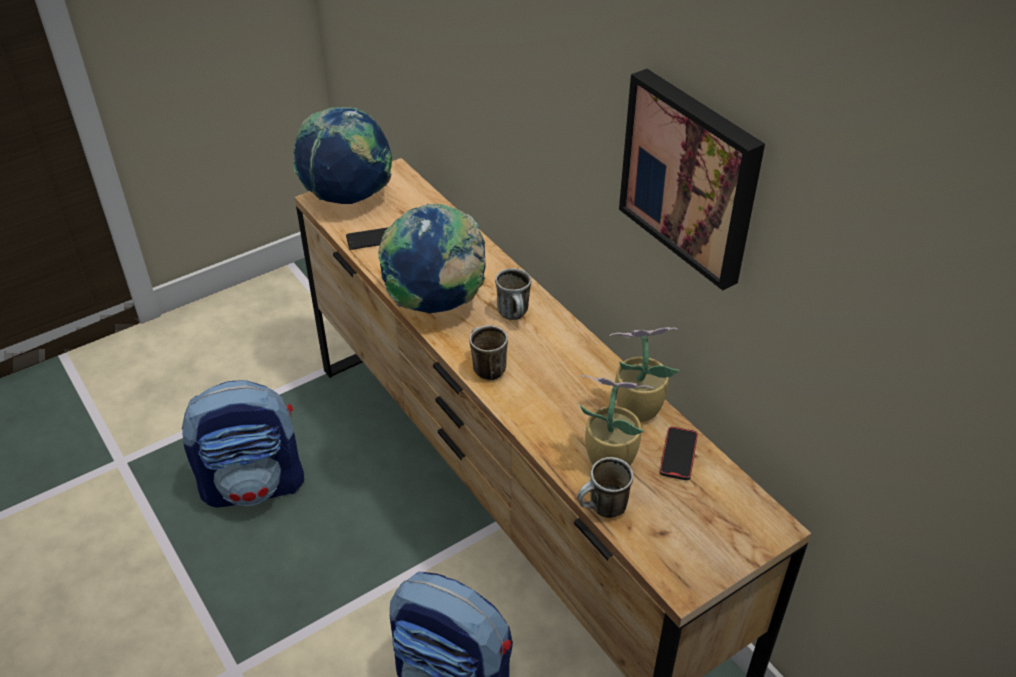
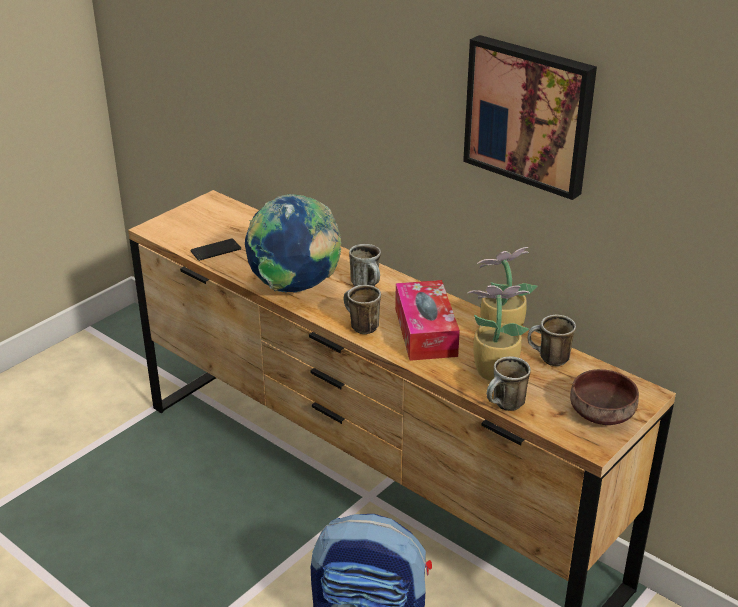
camera: 15 degrees left, 10 degrees down
backpack [182,380,304,508] -> none
globe [293,107,392,204] -> none
phone [660,427,698,480] -> mug [527,315,576,366]
none -> tissue box [395,280,460,361]
none -> brown bowl [570,369,639,425]

